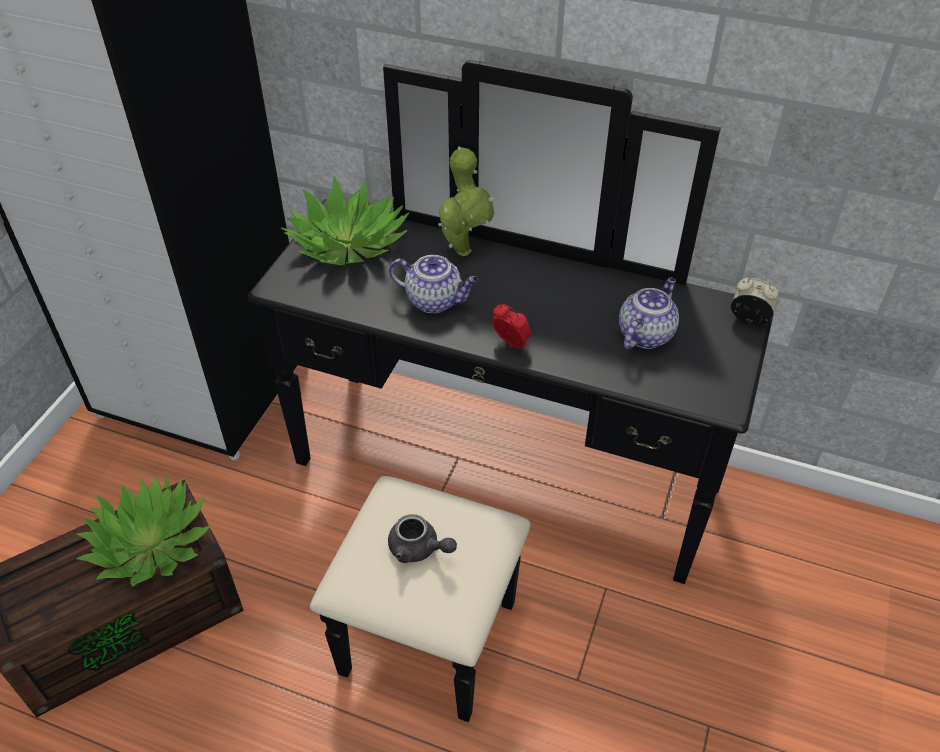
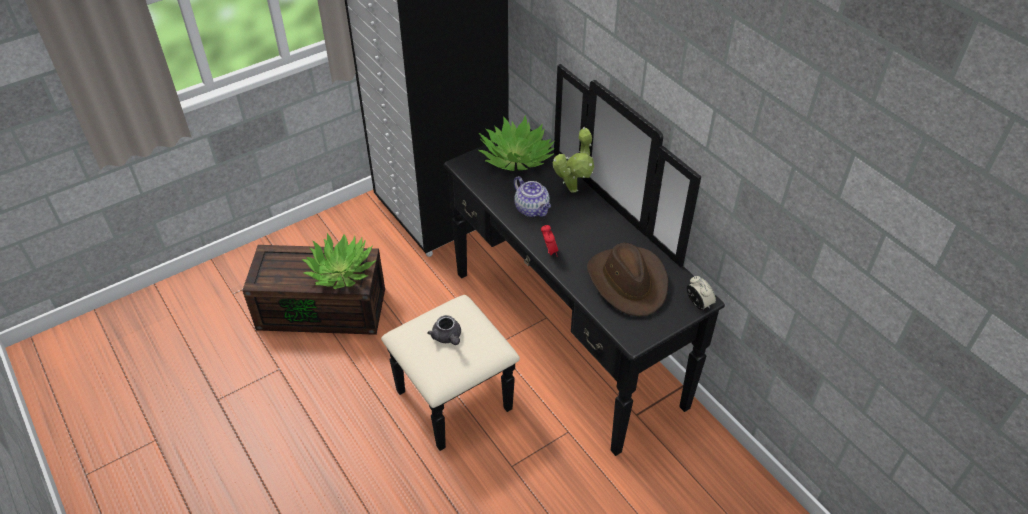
camera: 35 degrees right, 0 degrees up
teapot [619,277,679,349] -> brown hat [587,243,668,316]

